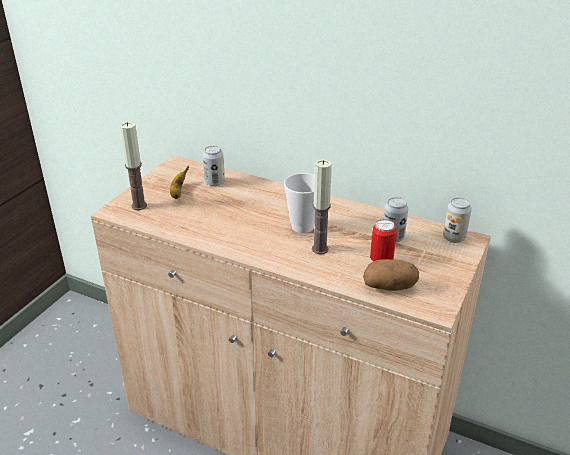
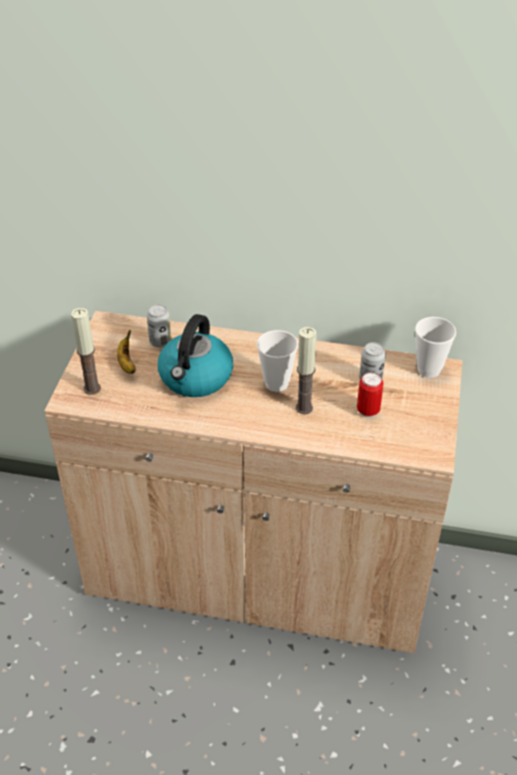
camera: 15 degrees left, 10 degrees up
potato [363,259,419,291] -> none
can [443,198,471,243] -> cup [415,317,456,378]
none -> kettle [158,314,233,397]

